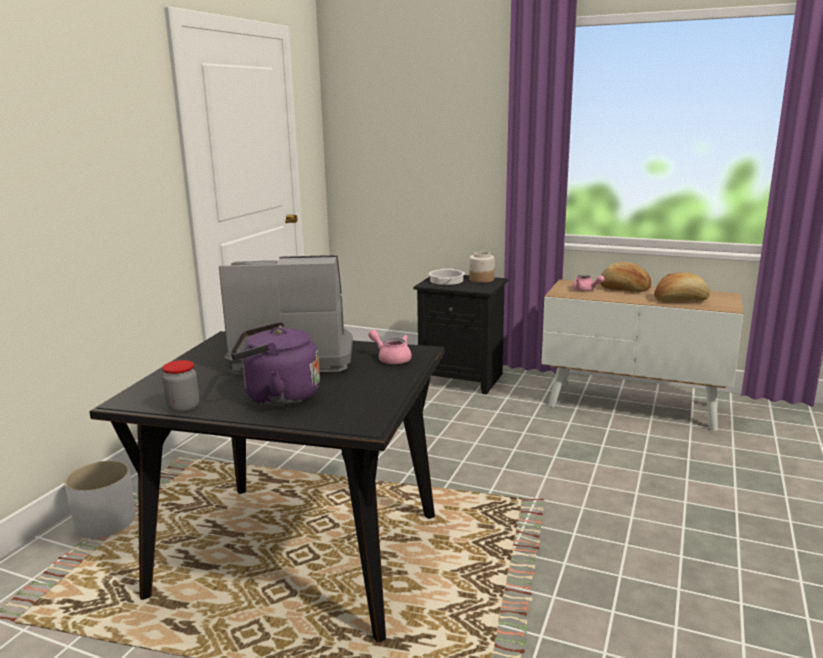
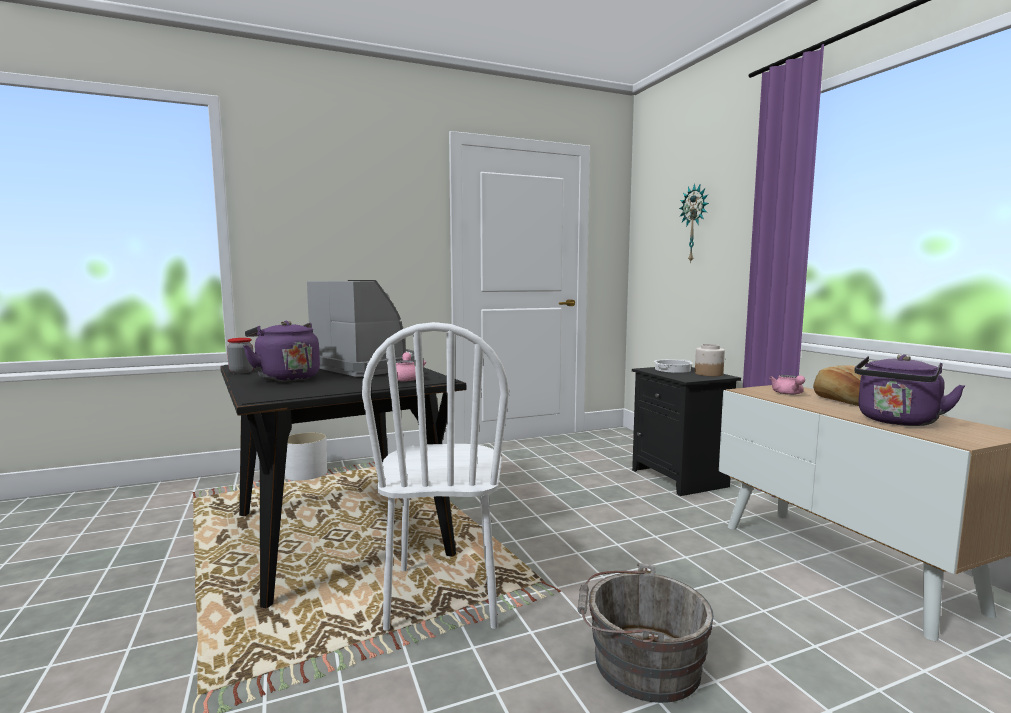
camera: 45 degrees right, 10 degrees down
bread [654,272,710,301] -> purple kettle [854,355,966,426]
none -> white chair [362,322,509,631]
none -> grey bucket [577,563,714,703]
none -> wall clock [679,183,709,263]

